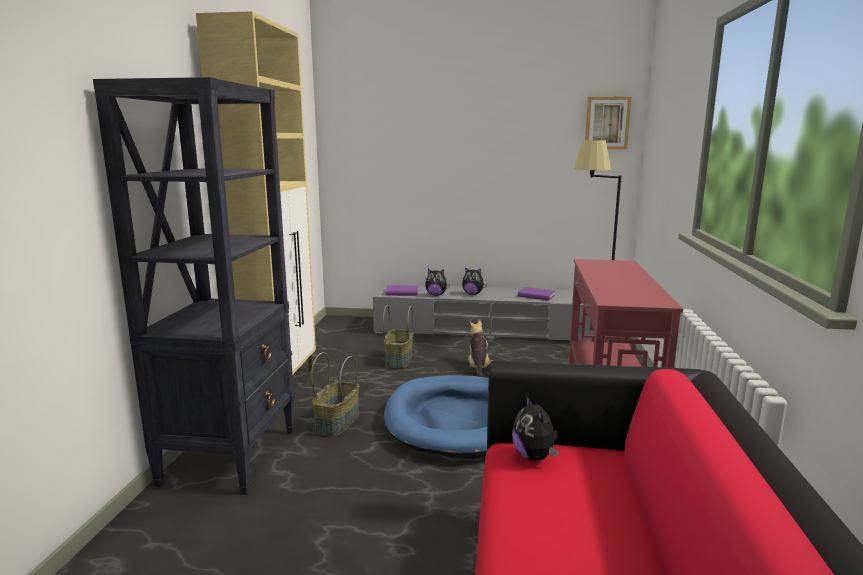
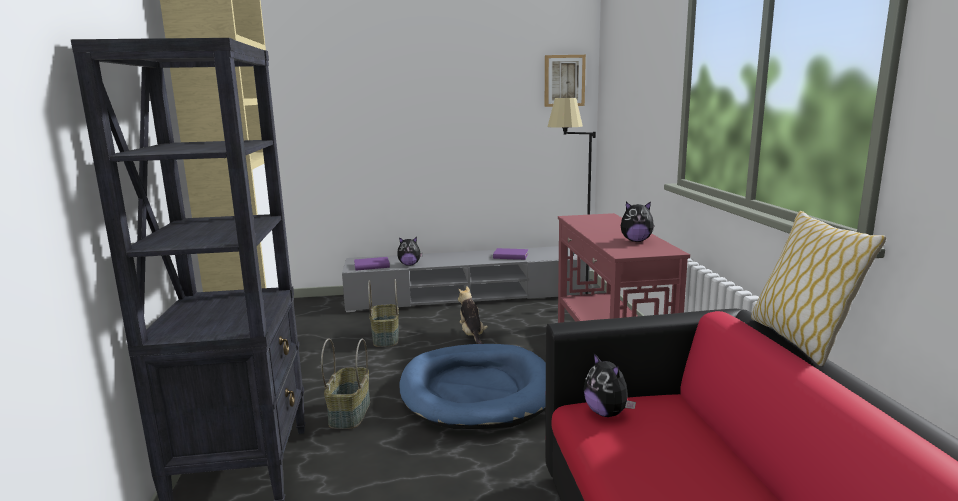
camera: 15 degrees left, 0 degrees up
plush toy [462,267,487,295] -> plush toy moved to [621,202,655,242]
none -> pillow [751,211,886,366]

